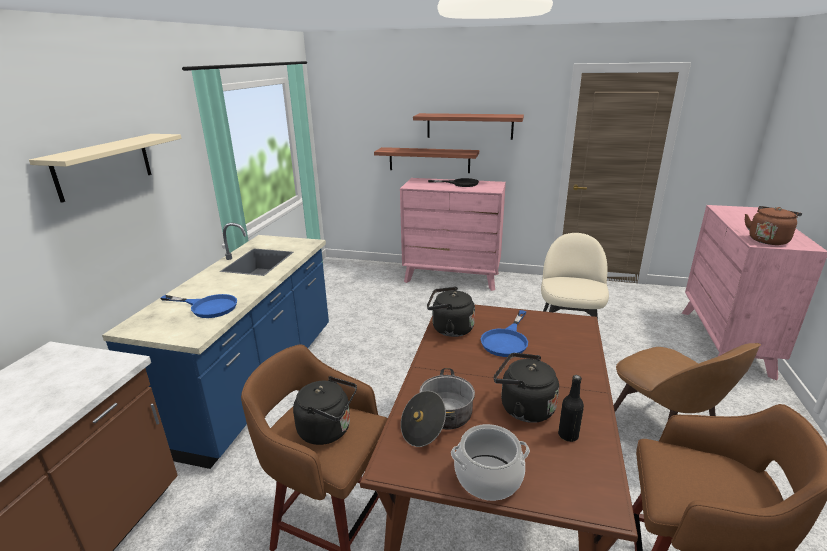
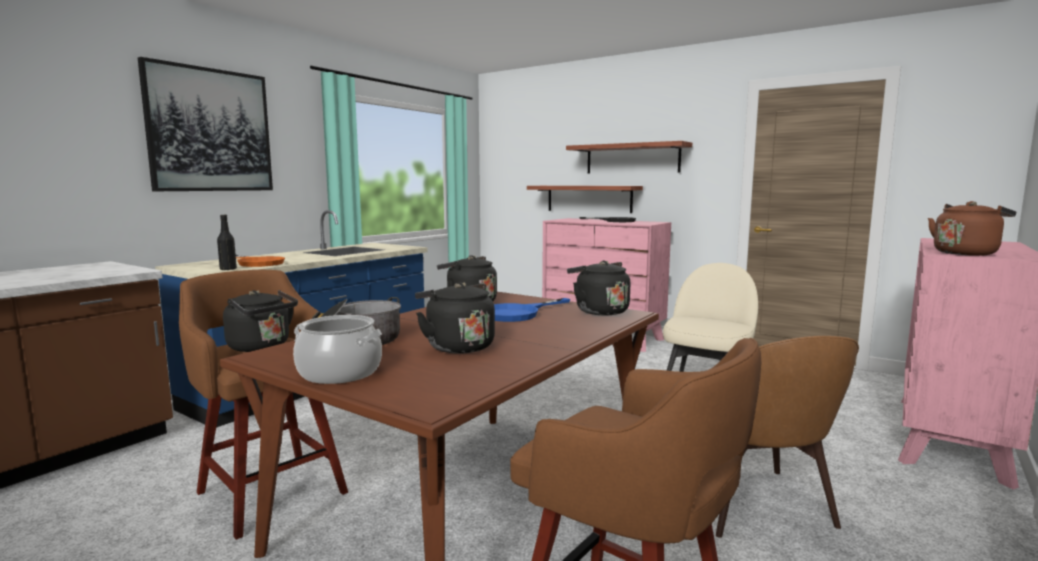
camera: 20 degrees right, 15 degrees down
beige shelf [29,134,182,203] -> picture [138,57,273,191]
blue frying pan [161,294,237,318] -> orange frying pan [236,255,285,267]
black bottle [558,375,584,442] -> black bottle moved to [217,215,237,270]
none -> black kettle [567,260,630,315]

